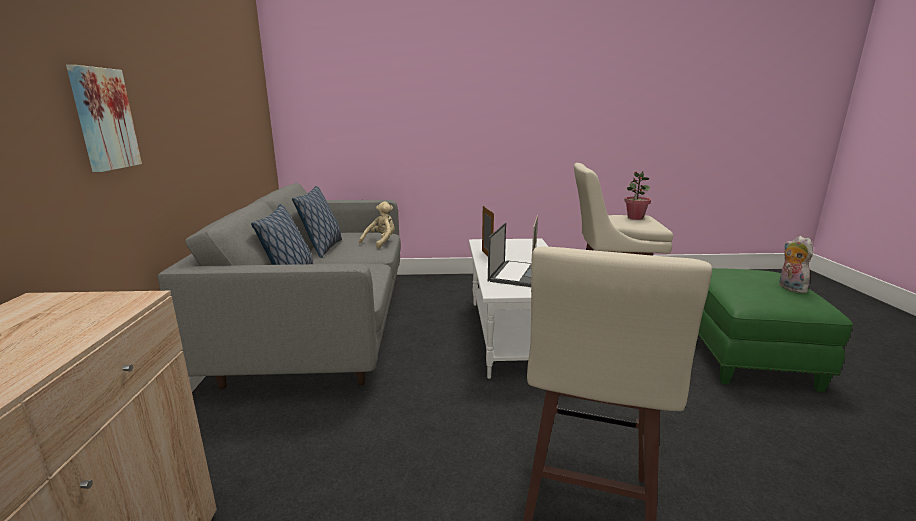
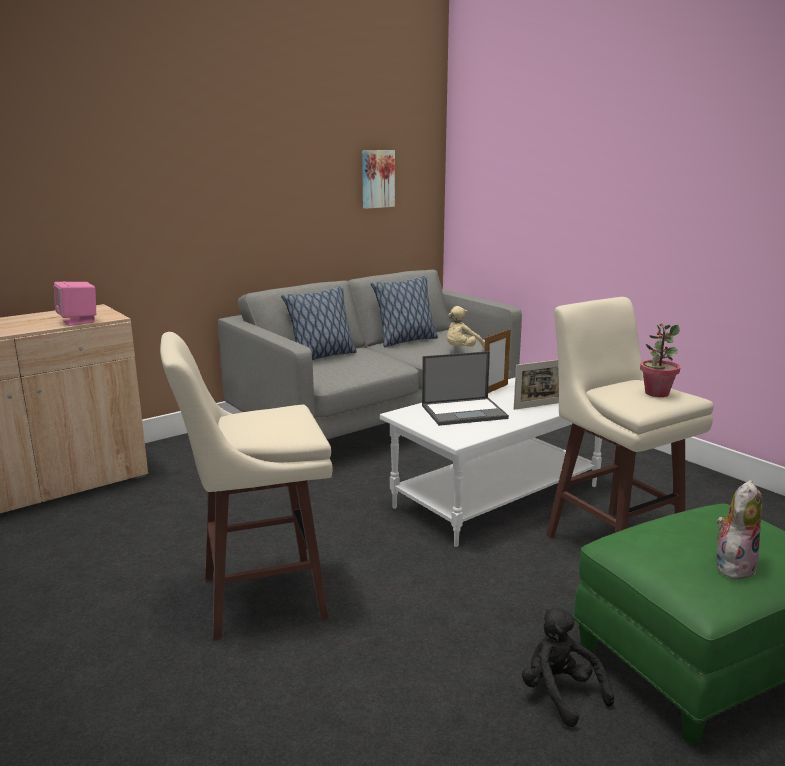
camera: 55 degrees right, 0 degrees up
picture [66,65,142,172] -> picture moved to [362,150,395,209]
beige plush toy [359,202,395,249] -> beige plush toy turned 135 degrees clockwise [447,306,485,348]
none -> pink speaker [54,282,96,326]
none -> black plush toy [522,608,614,727]

